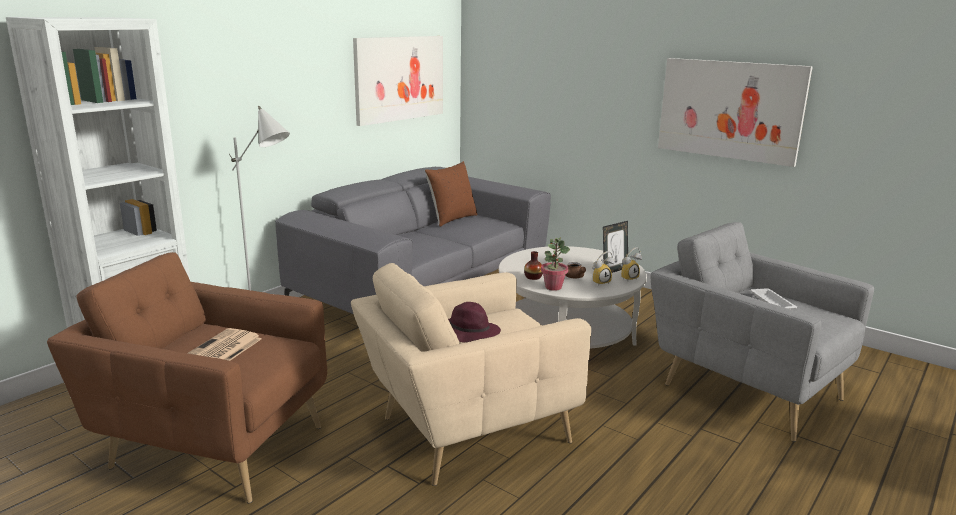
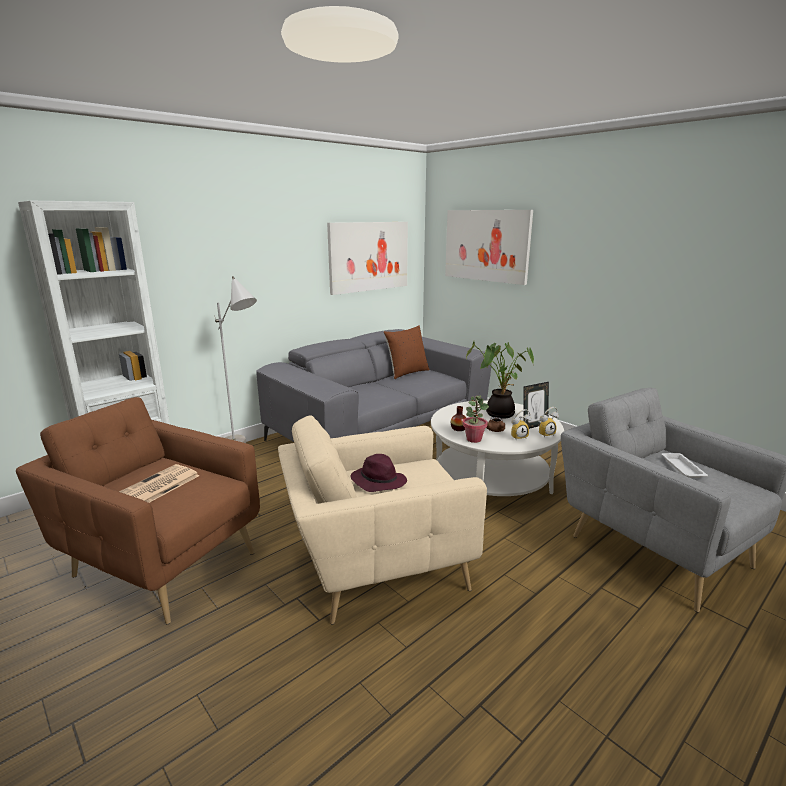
camera: 10 degrees right, 0 degrees up
picture [658,58,813,167] -> picture moved to [445,210,533,285]
none -> potted plant [466,342,534,419]

